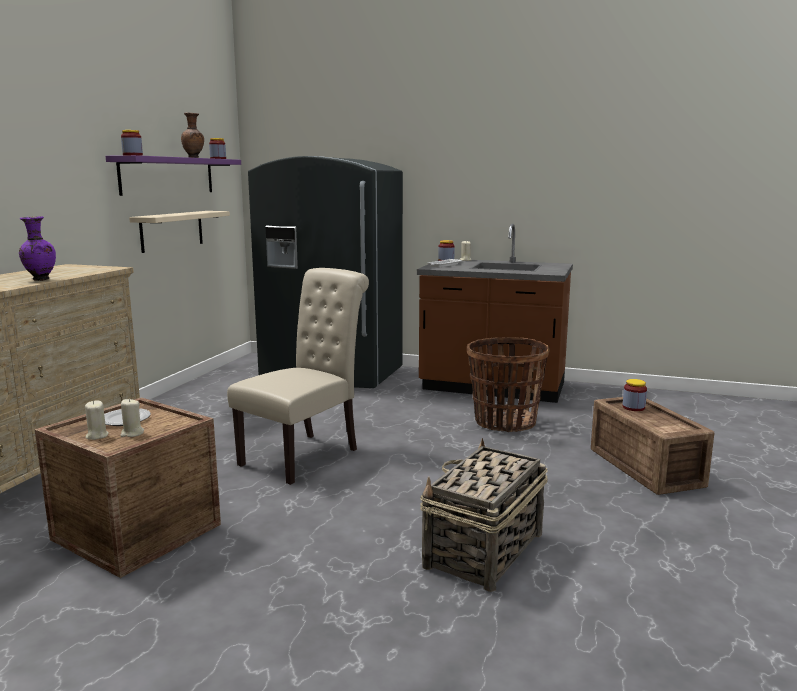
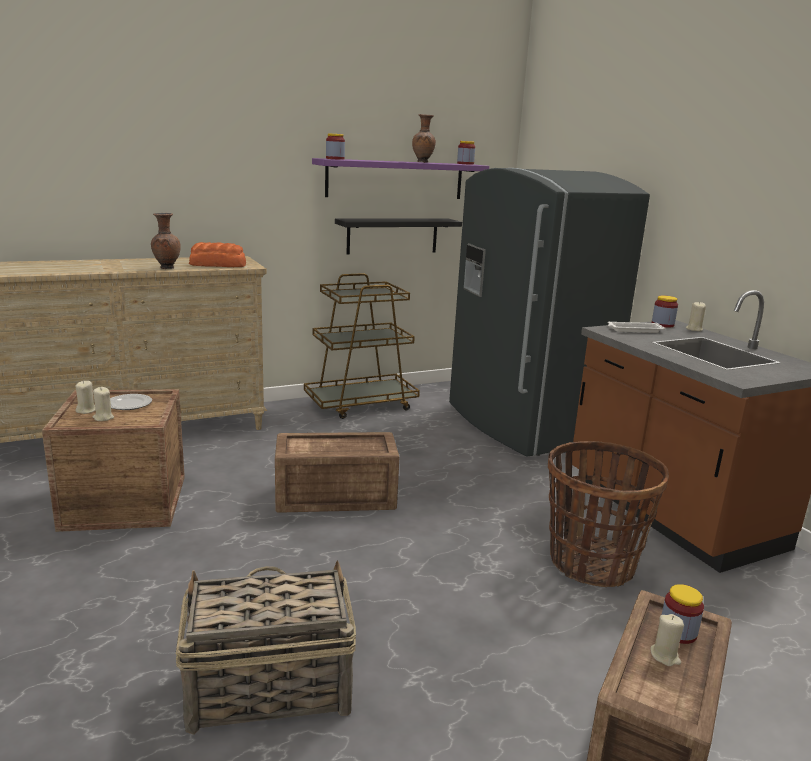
camera: 45 degrees right, 5 degrees up
purple vase [19,216,56,281] -> brown vase [151,213,181,269]
beige shelf [129,211,230,253] -> black shelf [335,218,462,255]
beige chair [227,268,369,485] -> crate [275,432,399,513]
none -> bread [189,242,246,267]
none -> brown cart [304,273,420,419]
none -> beige candle [650,614,684,666]

